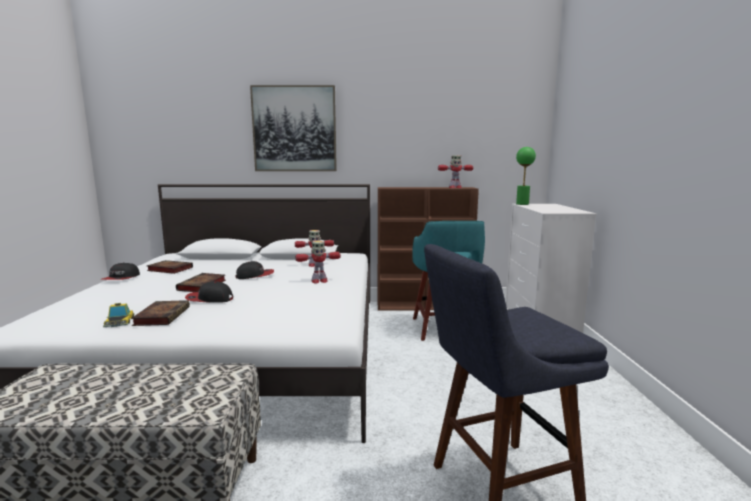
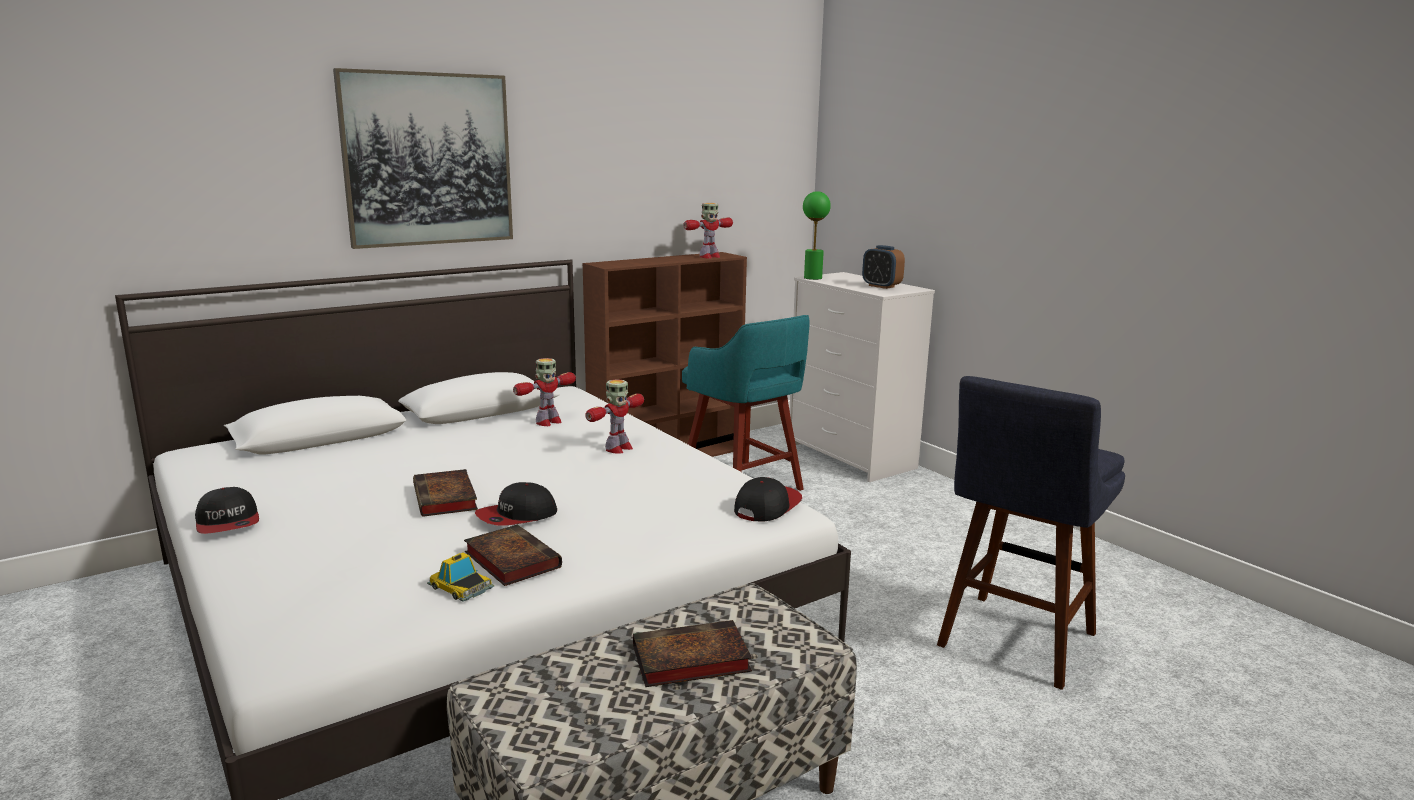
camera: 35 degrees left, 5 degrees up
book [147,260,193,274] -> book moved to [633,620,752,687]
cap [236,261,274,279] -> cap moved to [734,477,802,522]
none -> alarm clock [862,245,905,289]

